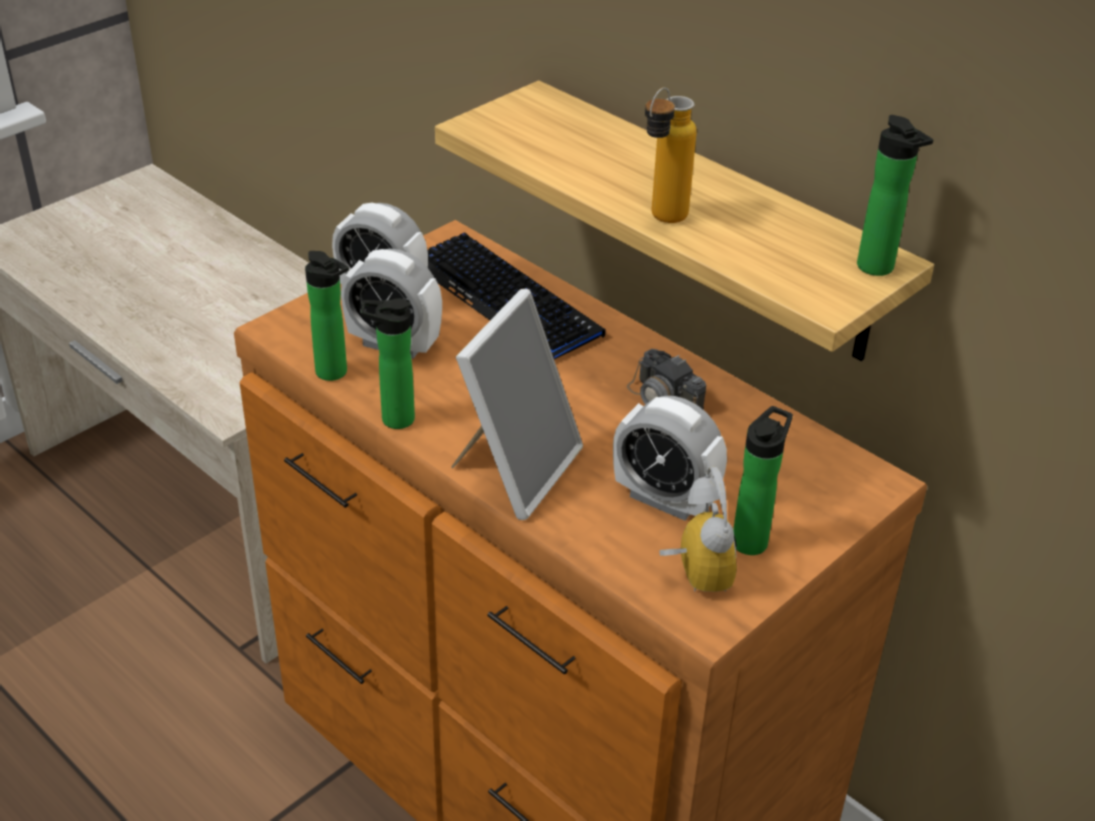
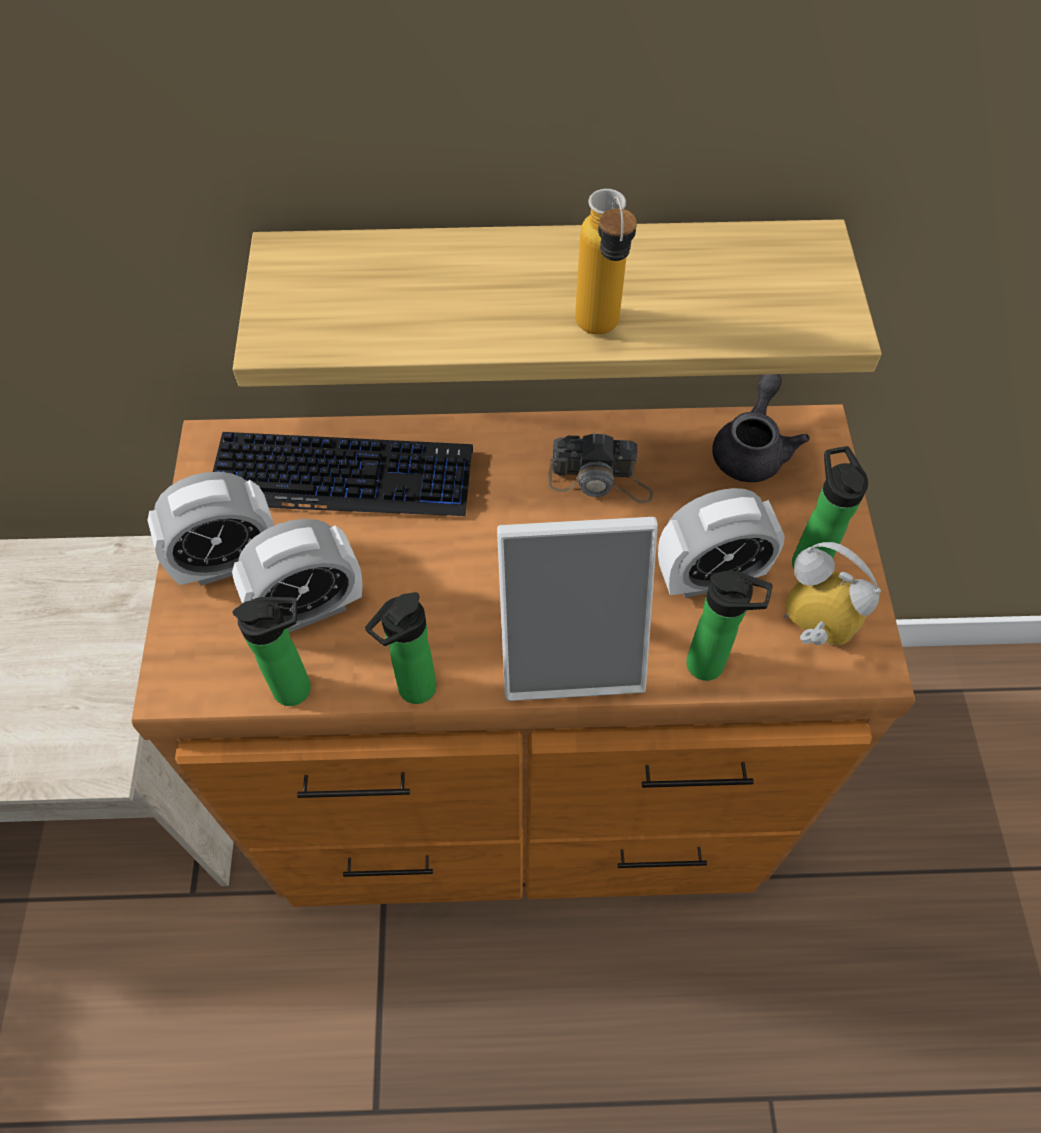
camera: 45 degrees left, 20 degrees up
picture frame [451,289,583,520] -> picture frame turned 105 degrees clockwise [497,517,658,701]
bottle [857,115,933,276] -> bottle moved to [686,571,773,681]
none -> grey teapot [712,374,810,482]

